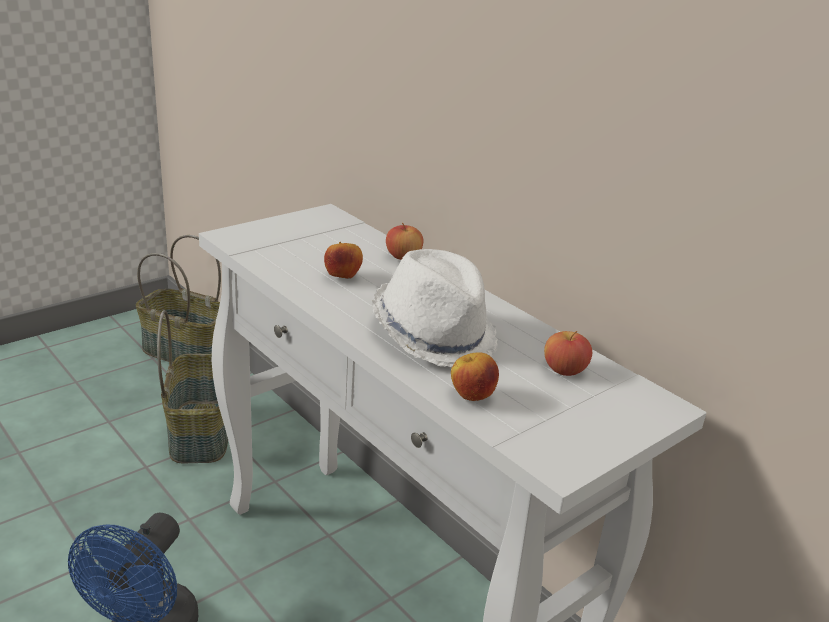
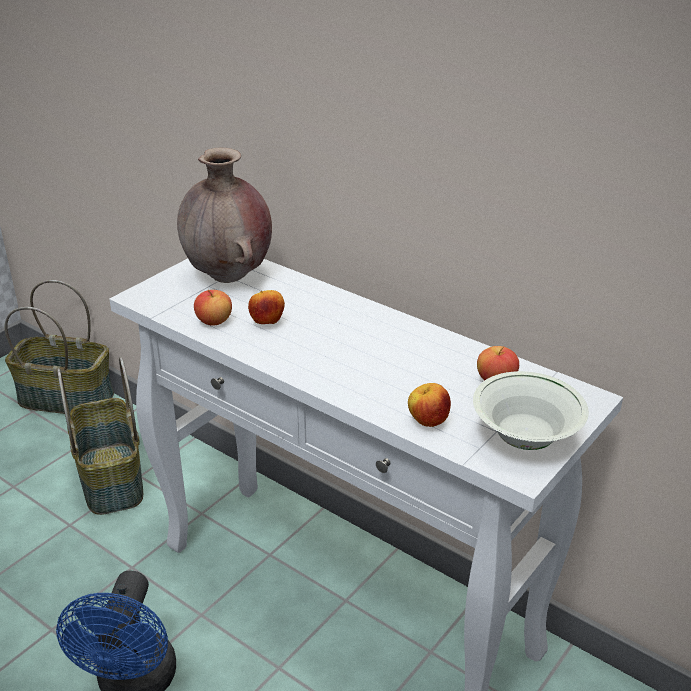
camera: 10 degrees left, 5 degrees up
white hat [372,249,498,367] -> none
apple [386,223,423,260] -> apple moved to [194,290,232,326]
none -> brown vase [177,148,272,283]
none -> white bowl [473,371,589,450]

